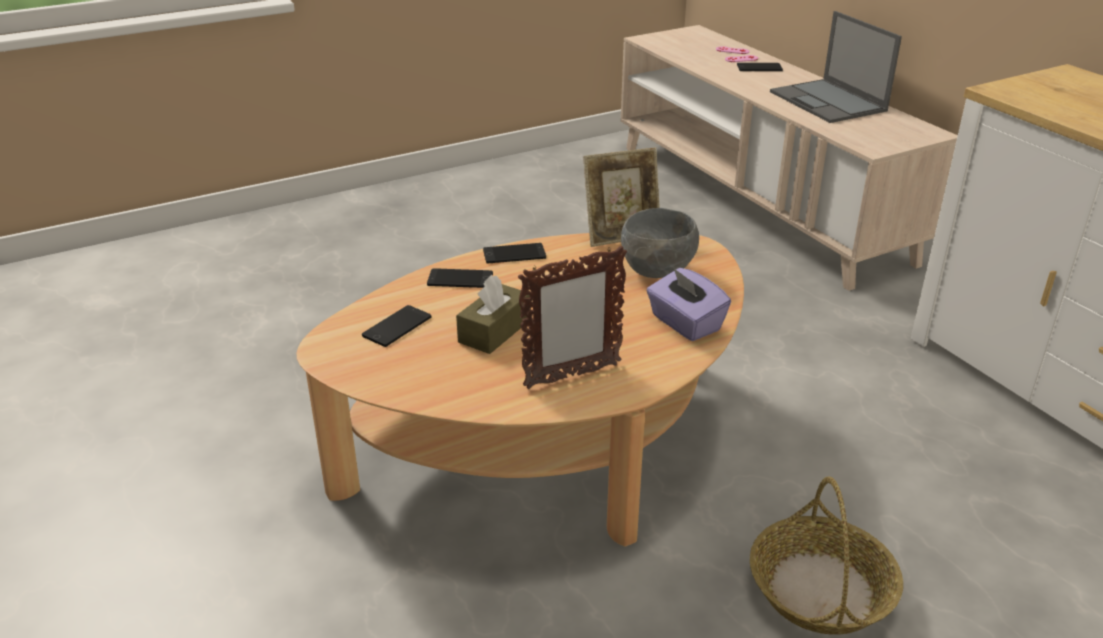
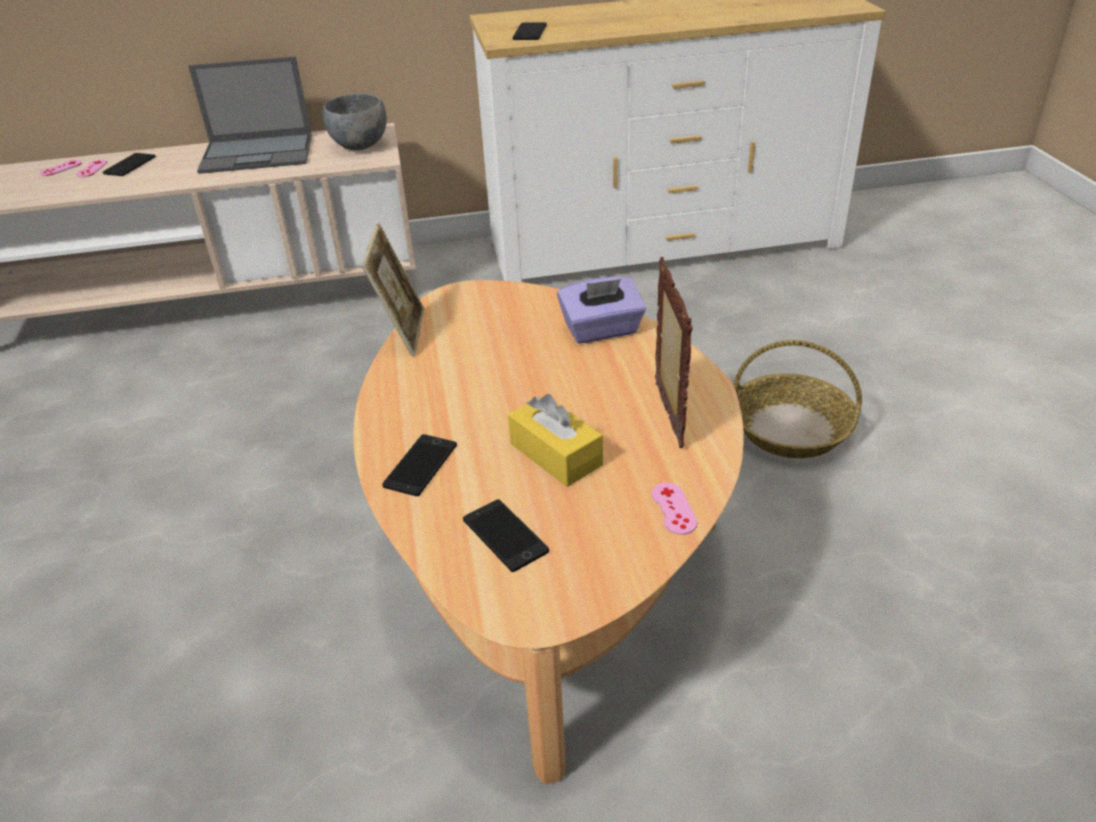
camera: 70 degrees left, 5 degrees up
brown tissue box [456,275,531,354] -> yellow tissue box [508,394,603,487]
phone [483,243,546,264] -> phone moved to [513,23,547,40]
grey bowl [621,208,699,278] -> grey bowl moved to [323,94,387,151]
none -> pink game controller [652,483,697,535]

